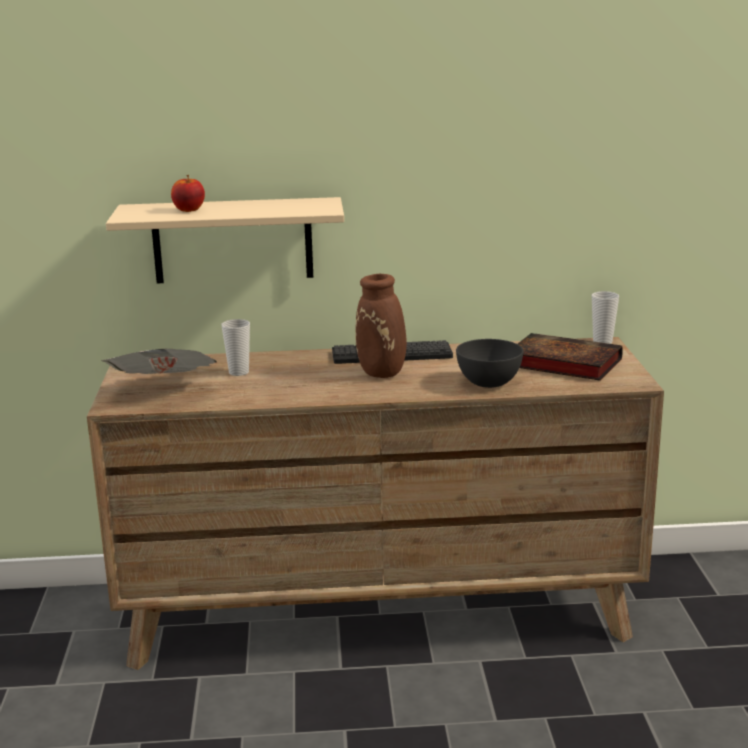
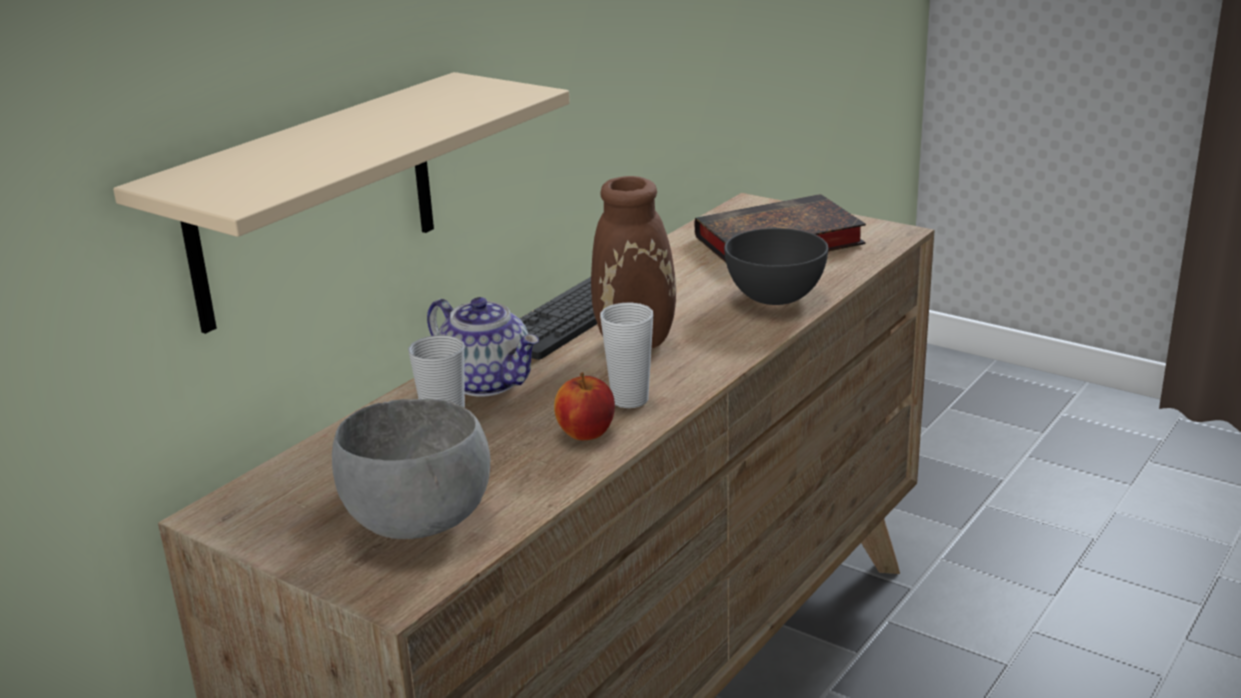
camera: 50 degrees left, 5 degrees up
newspaper [101,349,217,374] -> grey bowl [332,399,490,539]
apple [171,175,205,212] -> apple moved to [554,372,615,440]
cup [592,291,619,344] -> cup moved to [600,302,653,408]
none -> teapot [427,297,539,397]

